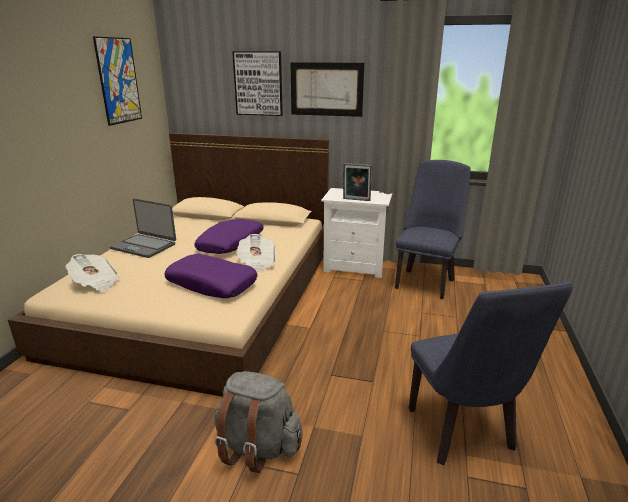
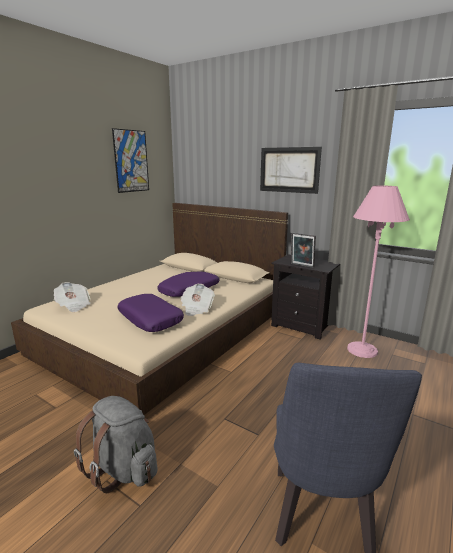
camera: 20 degrees right, 5 degrees down
laptop [110,199,176,258] -> none
picture [232,51,283,116] -> none
white nightstand [321,188,392,278] -> black nightstand [271,254,340,340]
blue chair [395,160,470,299] -> pink floor lamp [347,185,410,358]

